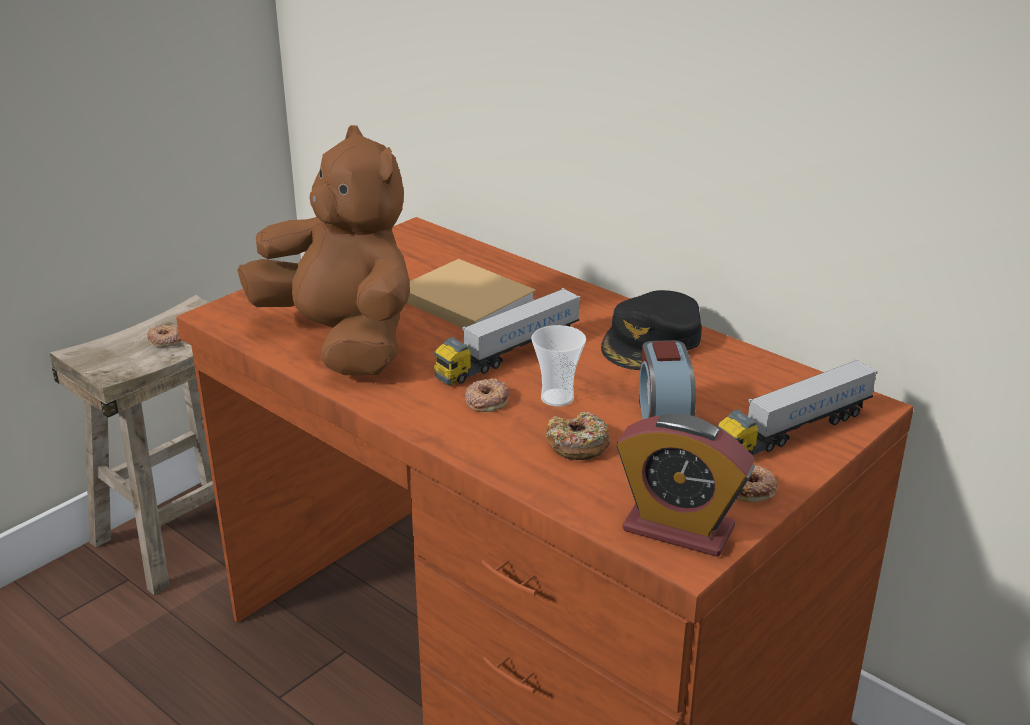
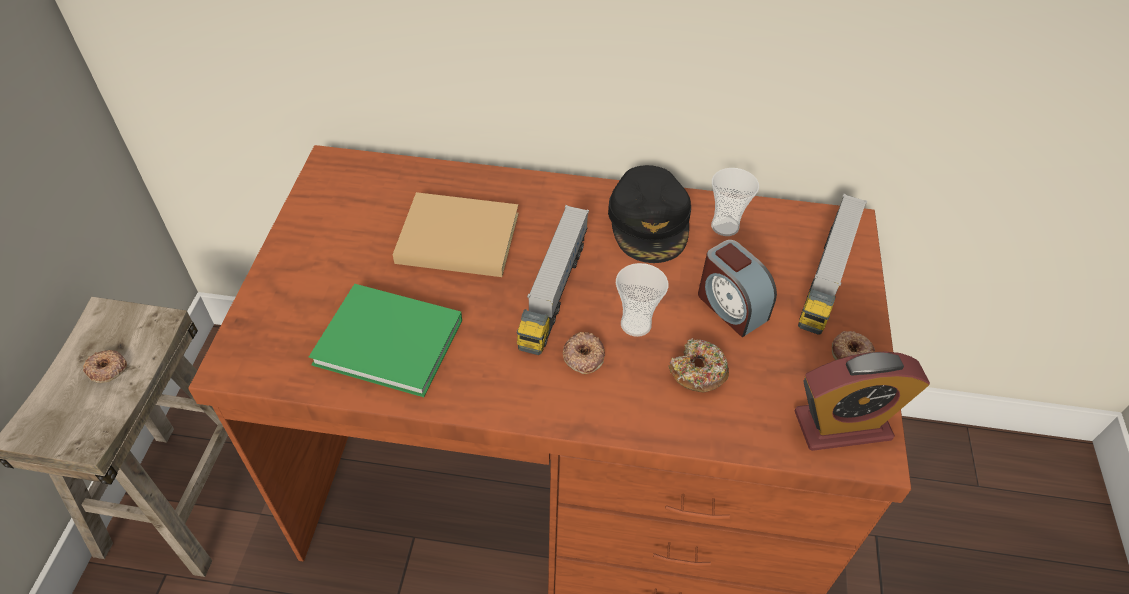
camera: 35 degrees left, 20 degrees up
brown plush toy [237,125,410,375] -> green book [309,284,462,397]
none -> cup [711,168,759,236]

